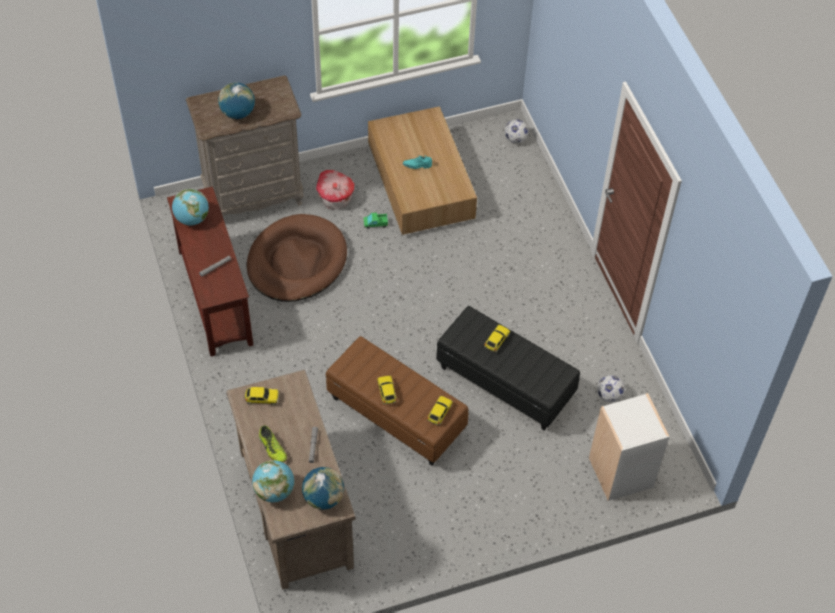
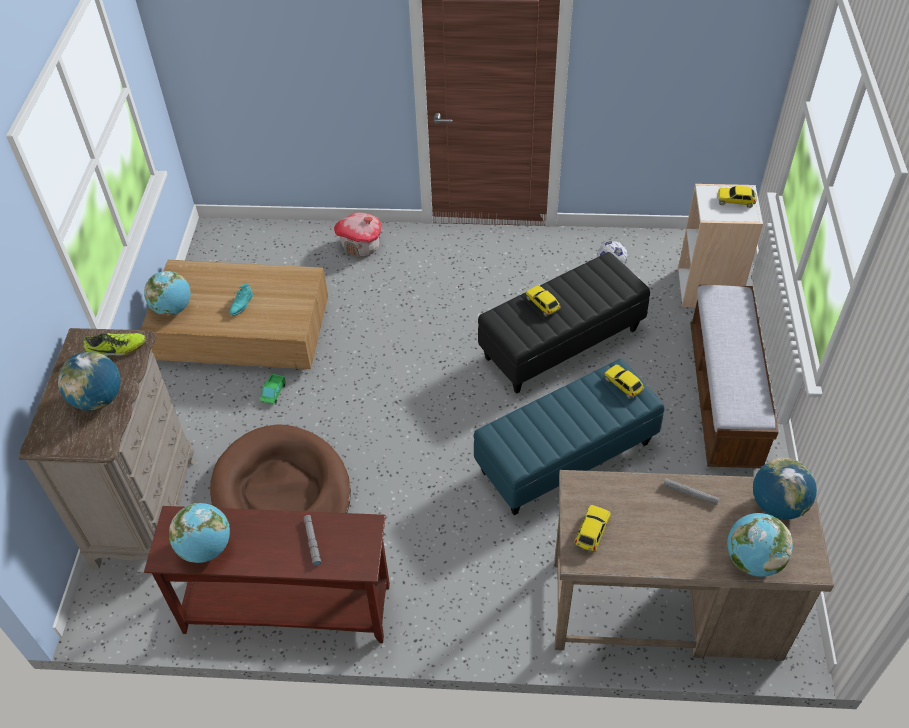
camera: 65 degrees left, 5 degrees down
shoe [259,425,287,463] -> shoe moved to [84,333,146,356]
toy house [316,170,354,210] -> toy house moved to [334,212,381,257]
brown ottoman [326,336,468,466] -> blue ottoman [474,359,664,515]
toy car [377,376,397,404] -> toy car moved to [717,186,757,208]
football [505,119,528,143] -> none
none -> globe [144,271,191,316]
none -> bench [690,285,779,468]

